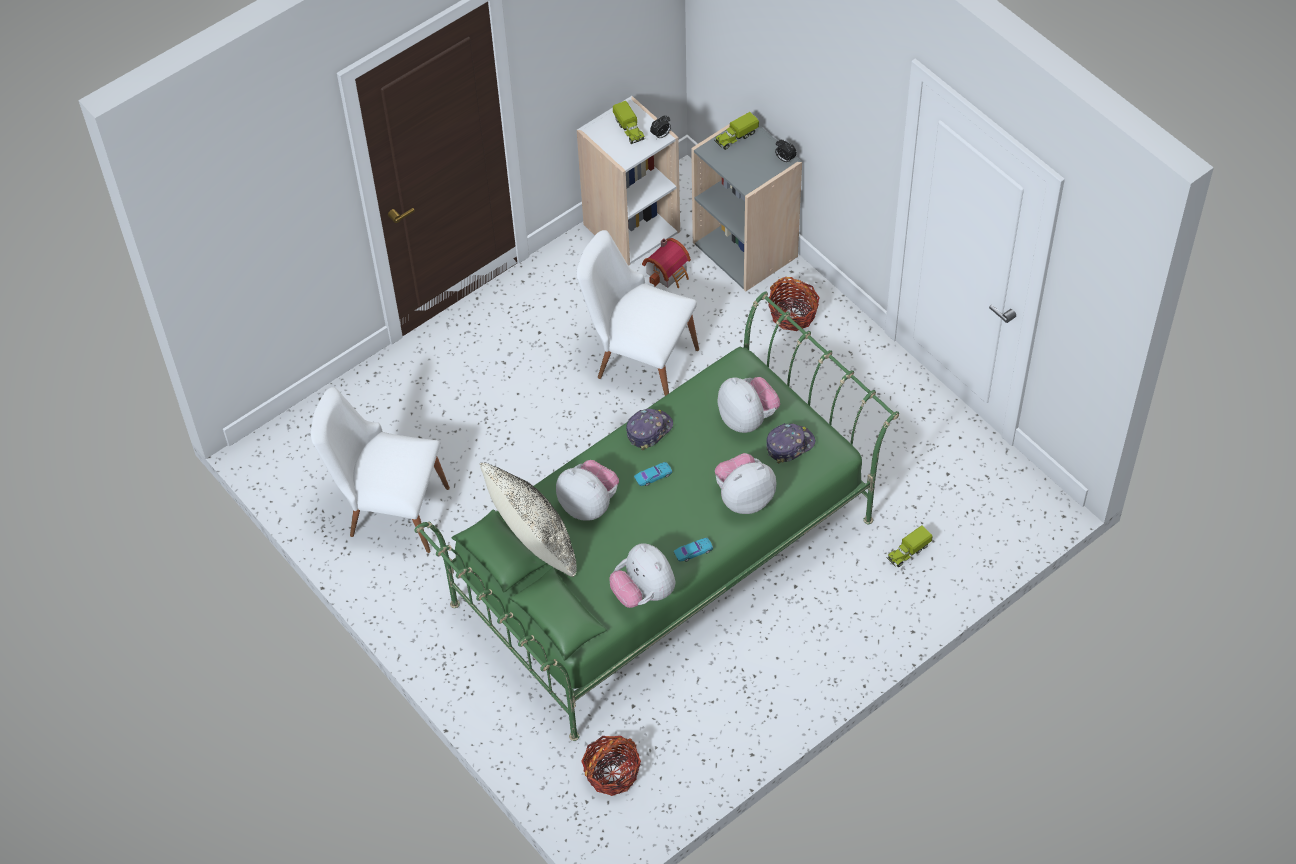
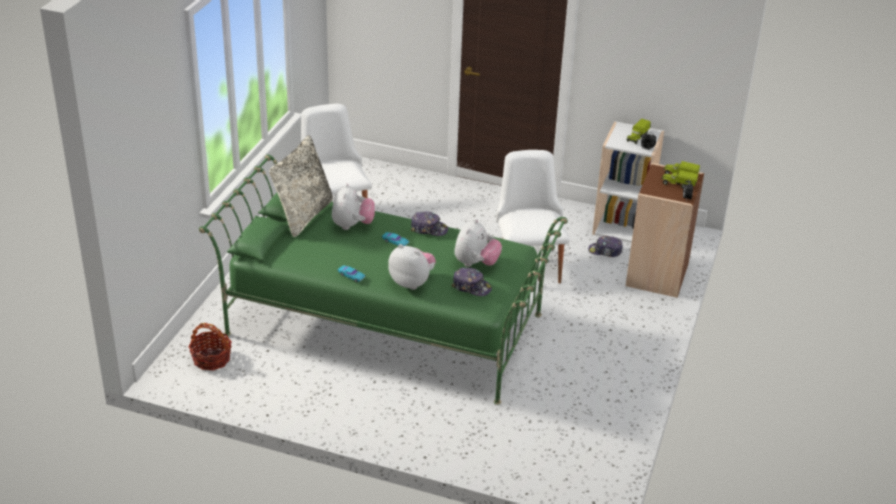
camera: 55 degrees right, 20 degrees down
plush toy [610,543,676,608] -> none
toy house [642,238,691,288] -> cap [588,236,623,257]
grey bookcase [691,114,802,291] -> brown bookcase [626,163,704,298]
basket [768,277,820,331] -> none
toy truck [886,525,933,567] -> toy truck moved to [661,170,698,188]

